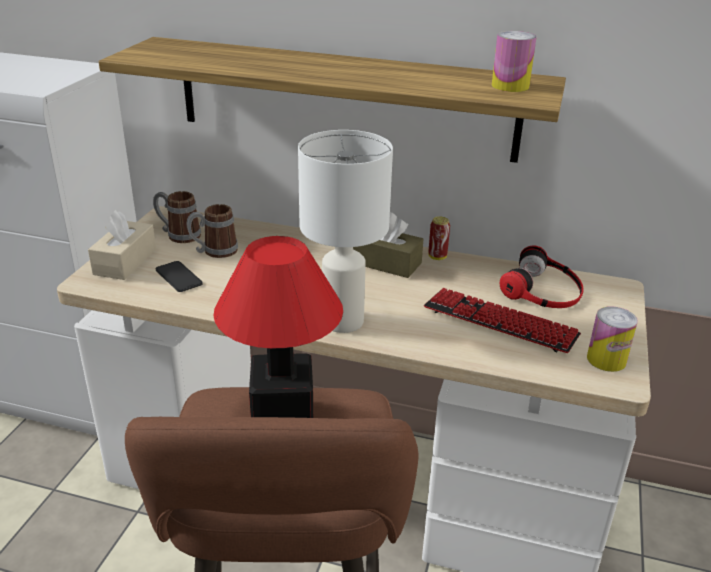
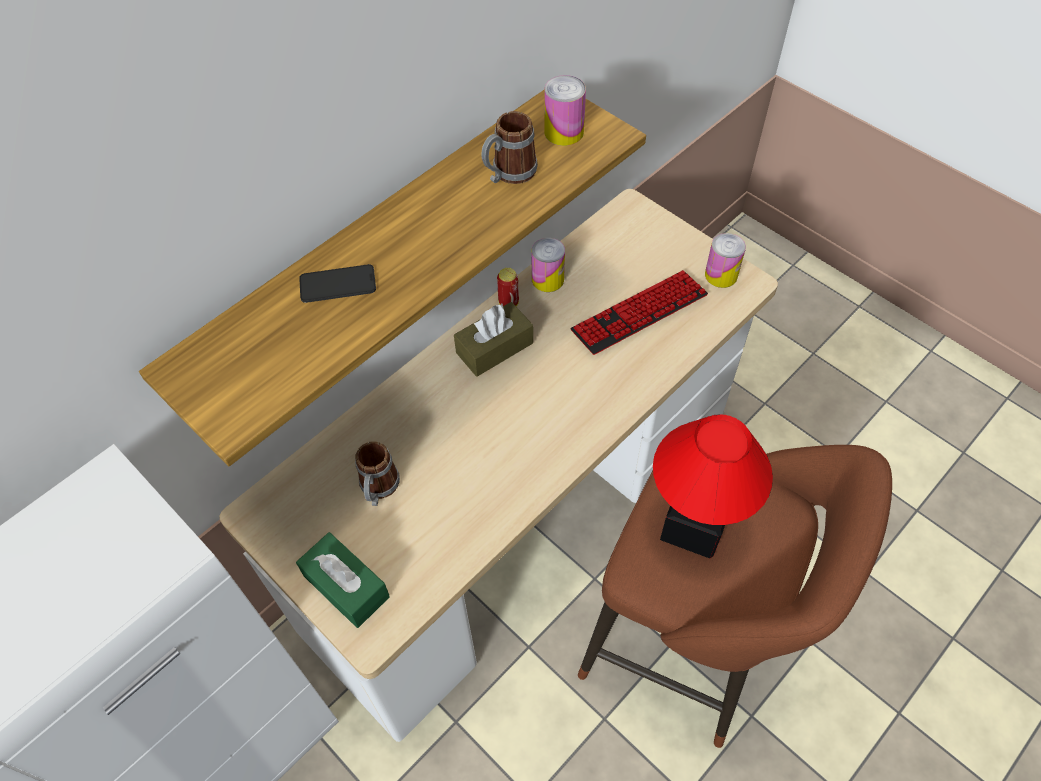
camera: 60 degrees left, 25 degrees up
beige tissue box [88,210,156,280] -> green tissue box [296,532,390,628]
mug [153,191,201,243] -> mug moved to [481,111,538,184]
phone [156,261,203,292] -> phone moved to [299,264,376,303]
white table lamp [298,130,393,333] -> none
headphones [500,245,584,308] -> none
none -> can [531,238,565,292]

